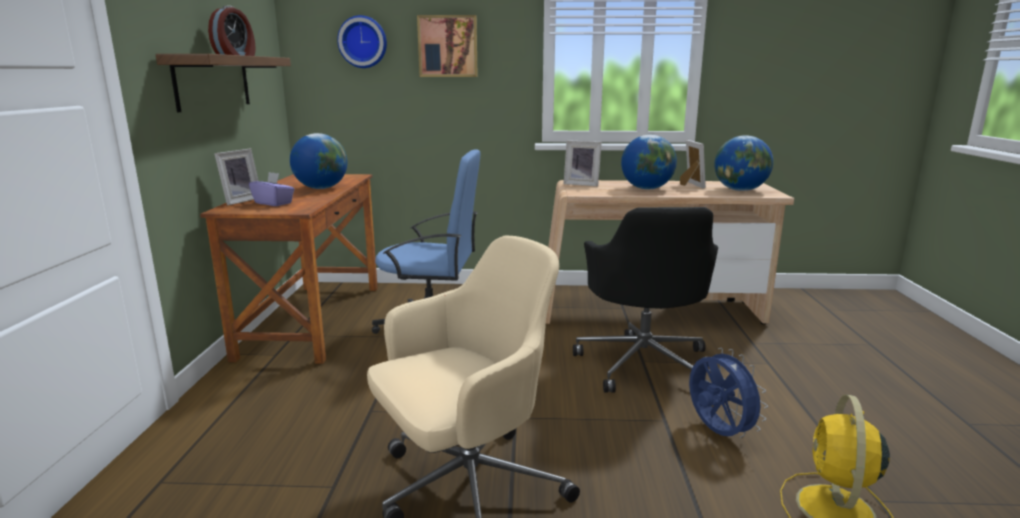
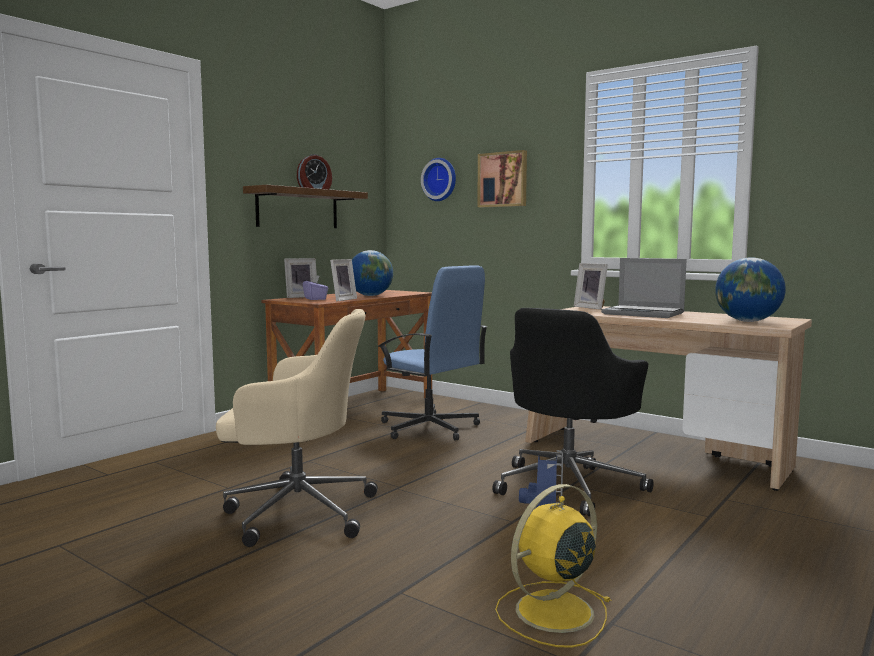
camera: 35 degrees right, 10 degrees down
globe [621,135,677,190] -> laptop [601,258,687,318]
picture frame [680,140,706,189] -> picture frame moved to [330,259,357,302]

